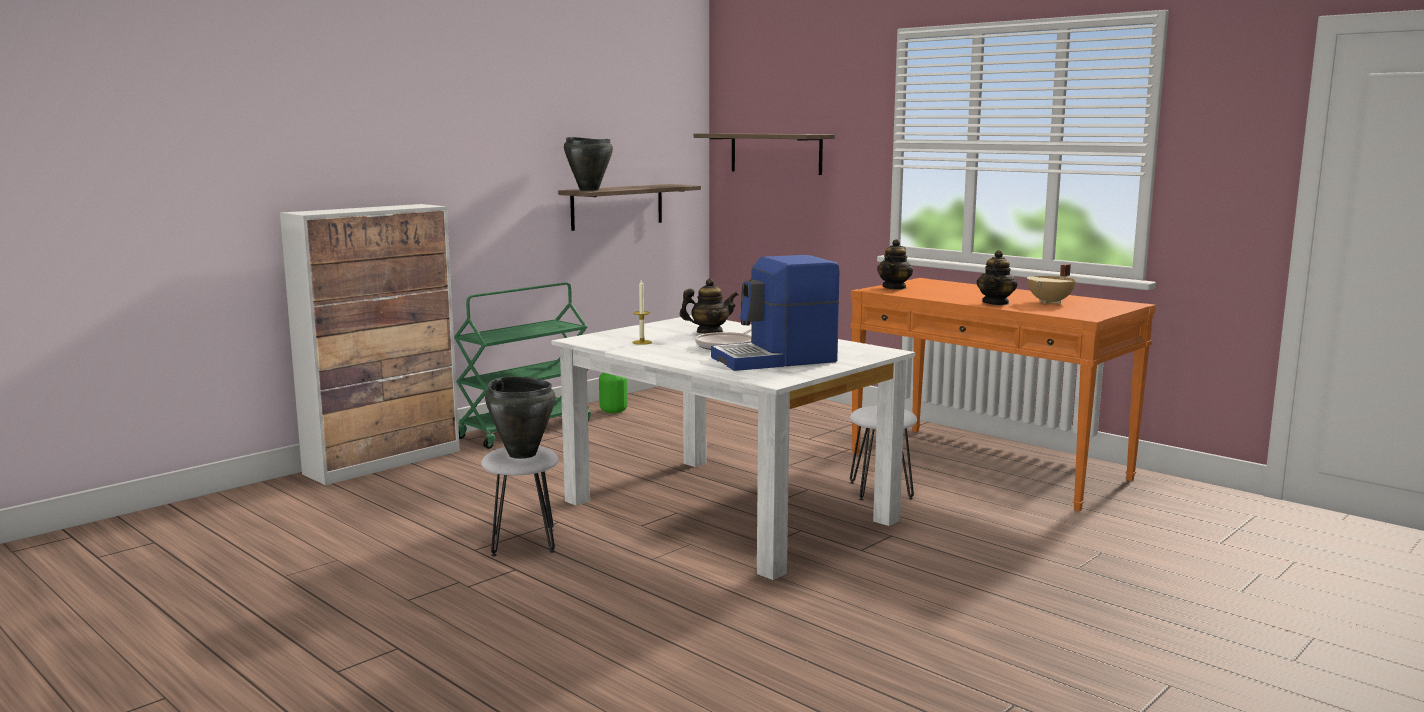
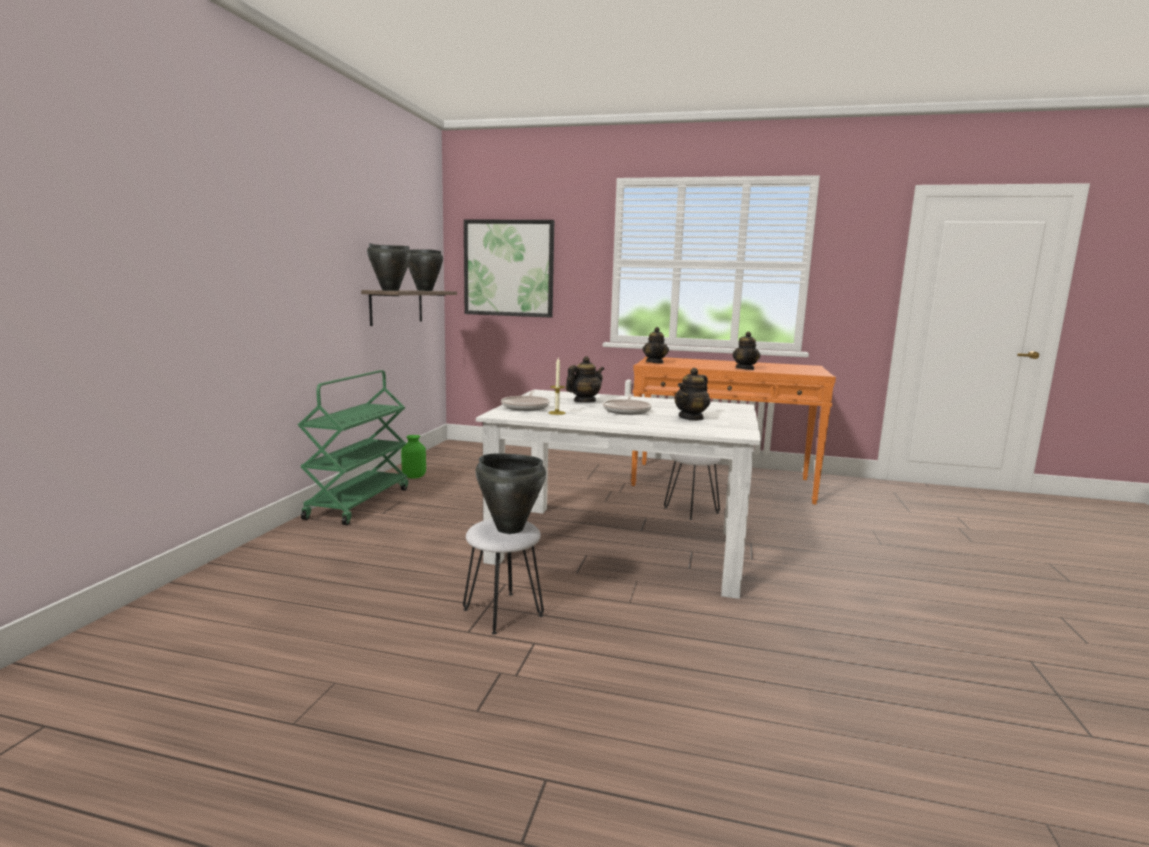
camera: 30 degrees left, 0 degrees up
cabinet [280,204,460,485] -> none
shelf [693,133,835,175] -> picture [464,220,554,318]
coffee machine [711,255,840,371] -> teapot [674,368,710,421]
beige cooking pot [1027,264,1076,304] -> none
none -> black cooking pot [408,249,443,291]
none -> frying pan [501,391,550,411]

